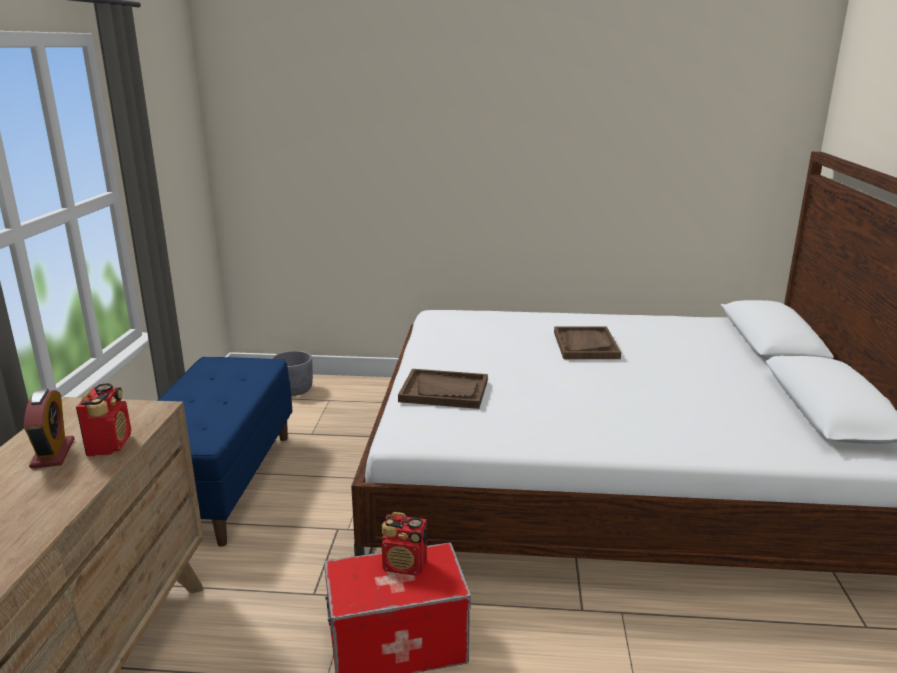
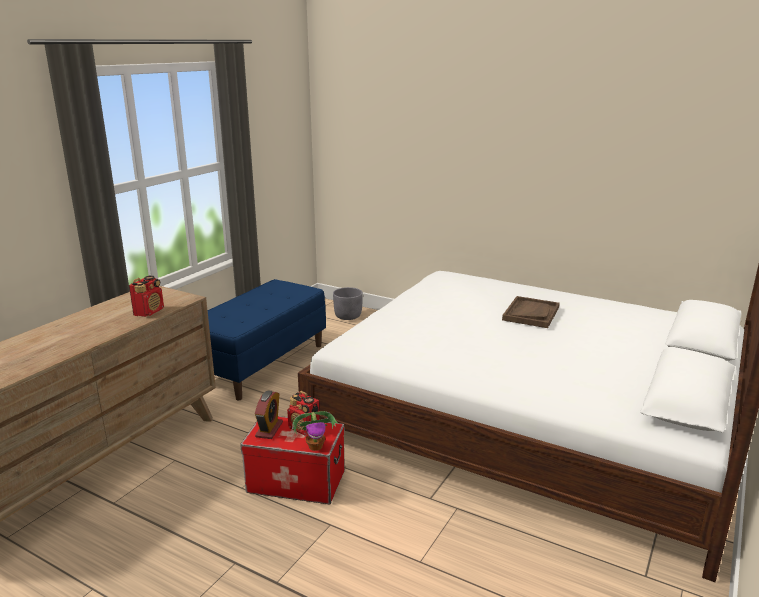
camera: 25 degrees right, 0 degrees up
alarm clock [24,389,75,469] -> alarm clock moved to [255,391,283,439]
brown tray [398,369,488,409] -> none
none -> potted plant [292,411,338,451]

